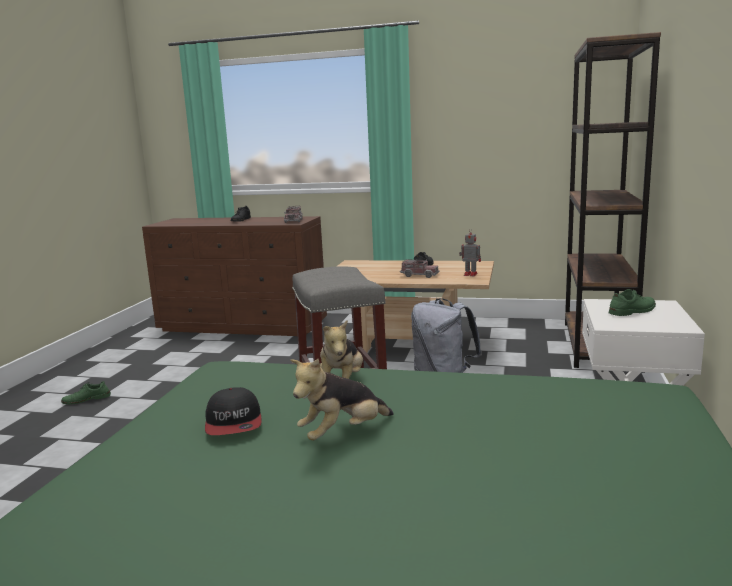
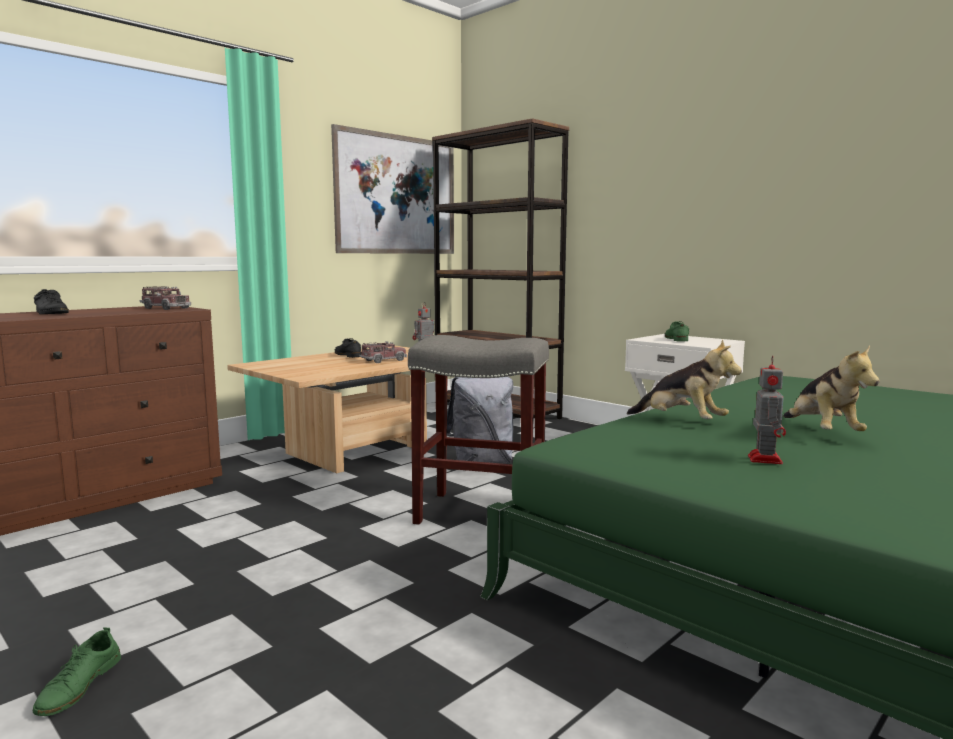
camera: 60 degrees left, 5 degrees down
cap [205,387,262,435] -> toy robot [748,355,786,464]
none -> picture [331,124,454,254]

